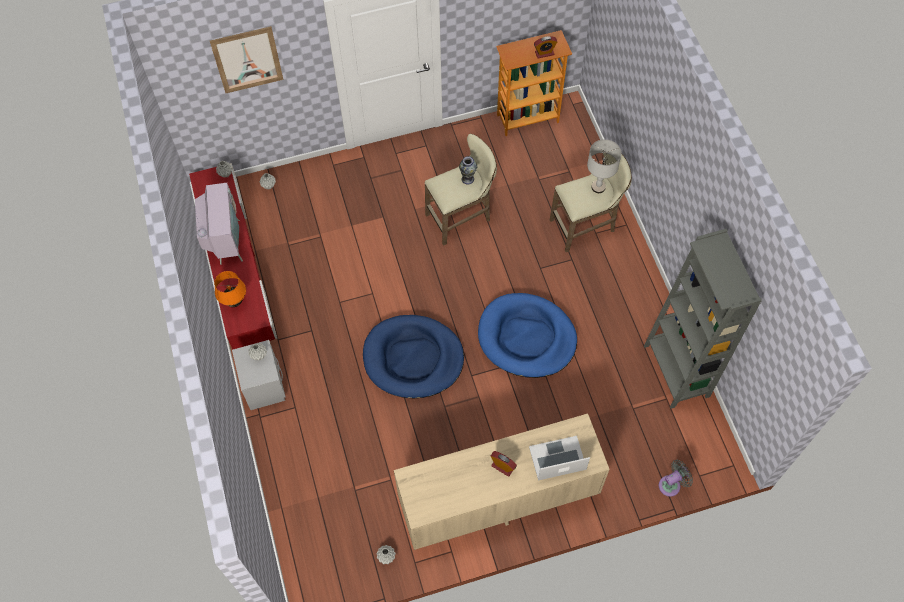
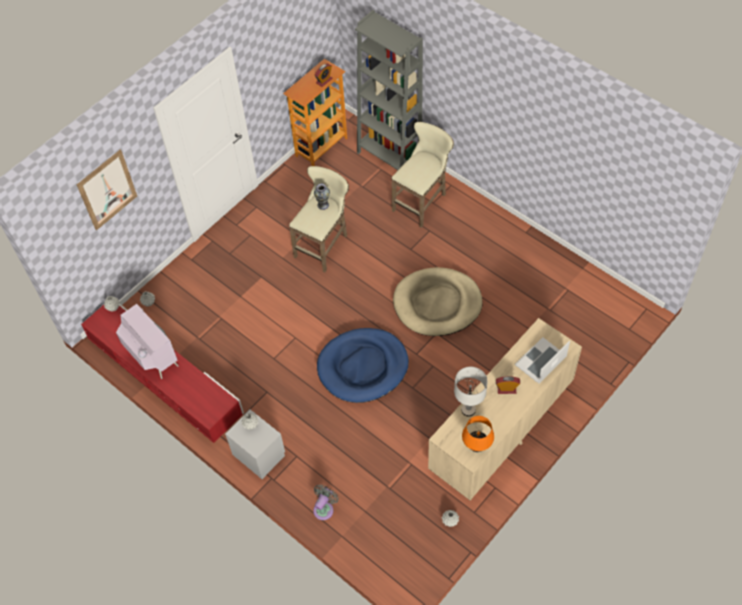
camera: 30 degrees left, 5 degrees down
orange table lamp [214,271,246,307] -> orange table lamp moved to [462,416,494,452]
blue dog bed [478,293,577,378] -> beige dog bed [393,267,483,336]
grey table lamp [587,139,621,193] -> grey table lamp moved to [454,367,488,416]
grey bookcase [644,229,762,409] -> grey bookcase moved to [355,10,423,170]
grey fan [659,460,693,497] -> grey fan moved to [313,484,339,520]

